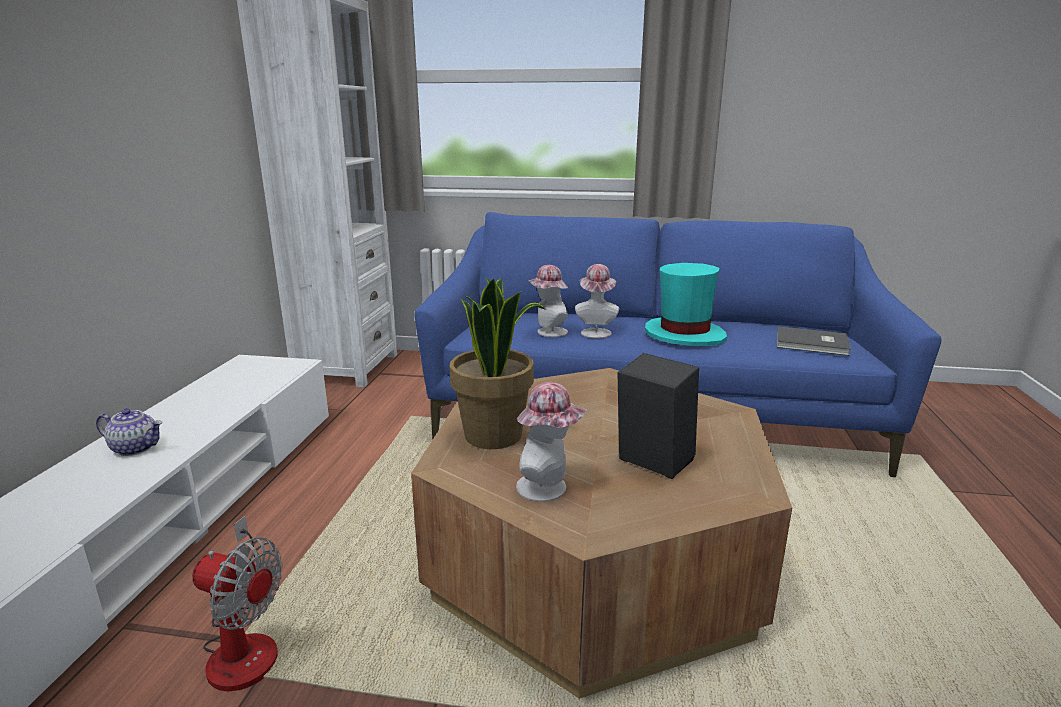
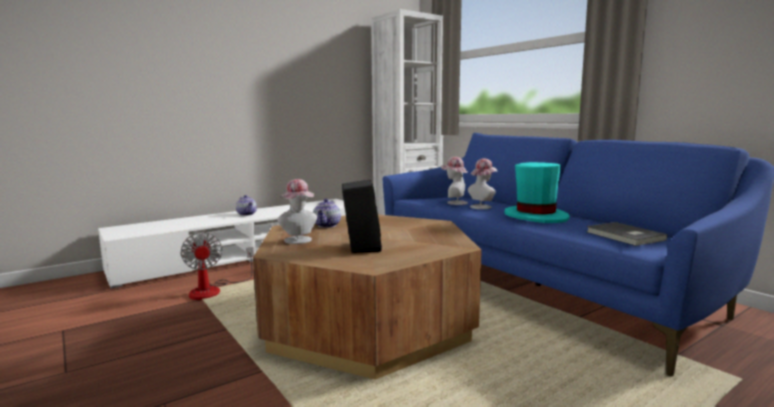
camera: 45 degrees right, 10 degrees down
potted plant [449,278,546,449] -> teapot [313,199,341,228]

